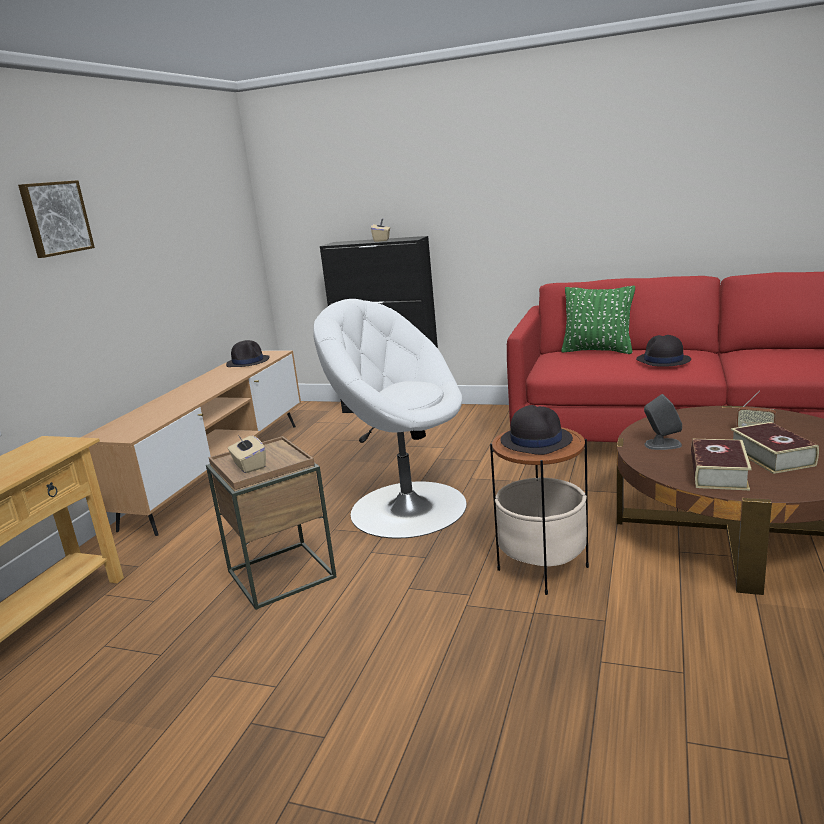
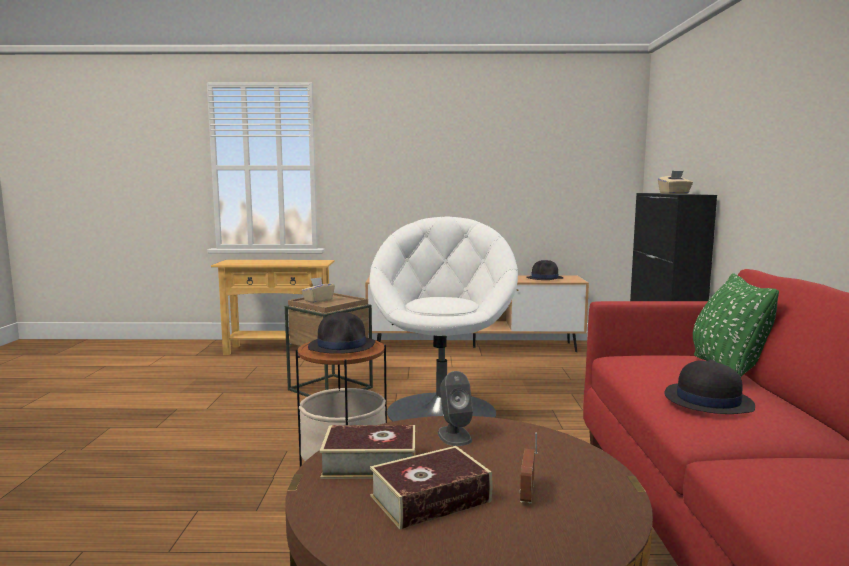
camera: 70 degrees right, 10 degrees down
picture [18,180,95,258] -> none

